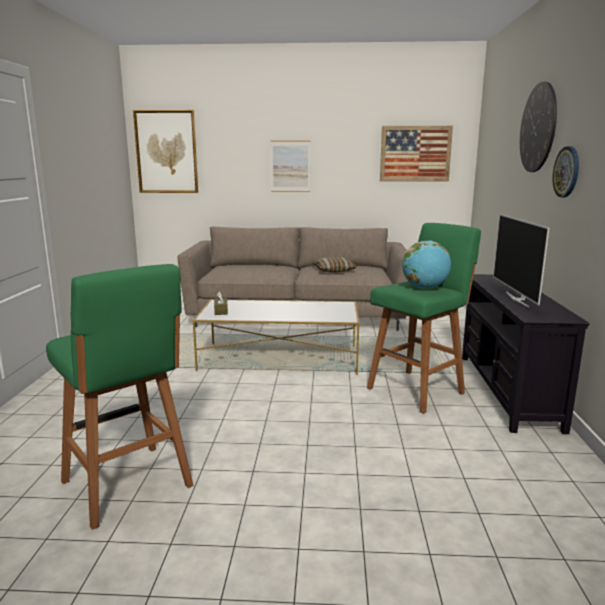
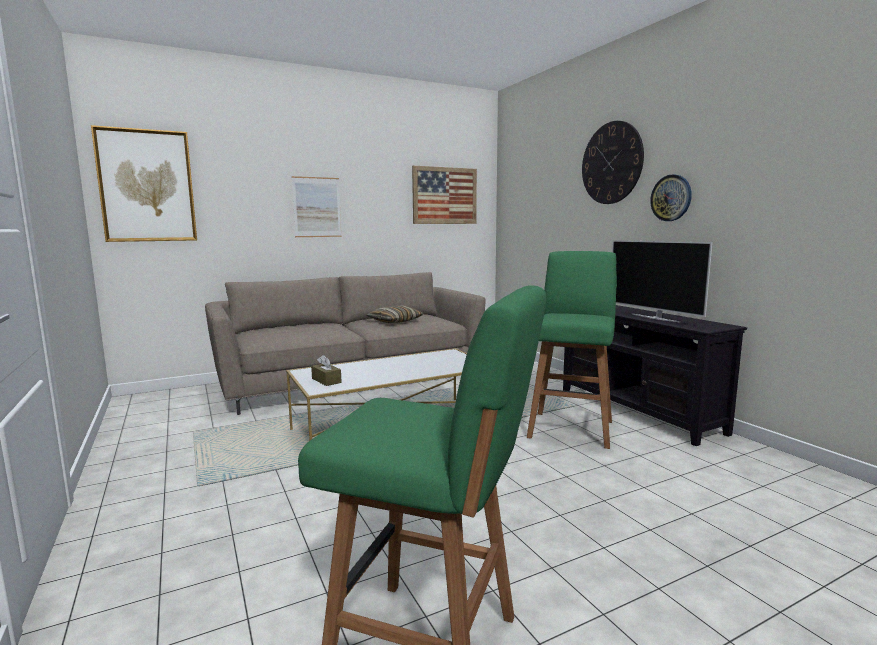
camera: 30 degrees left, 5 degrees down
globe [402,241,451,289] -> none

